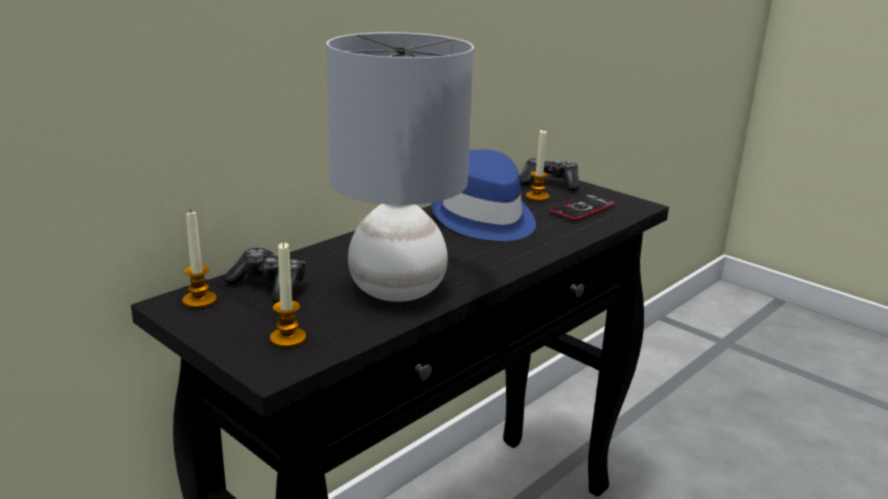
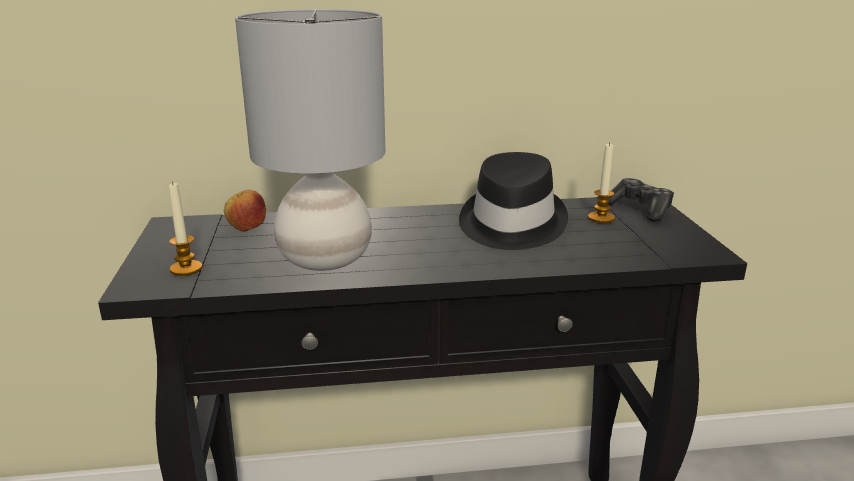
camera: 40 degrees right, 0 degrees up
candle [182,209,217,308] -> none
game controller [224,248,306,303] -> apple [224,189,266,232]
blue hat [431,149,536,241] -> black hat [459,152,568,250]
phone [549,195,615,220] -> none

